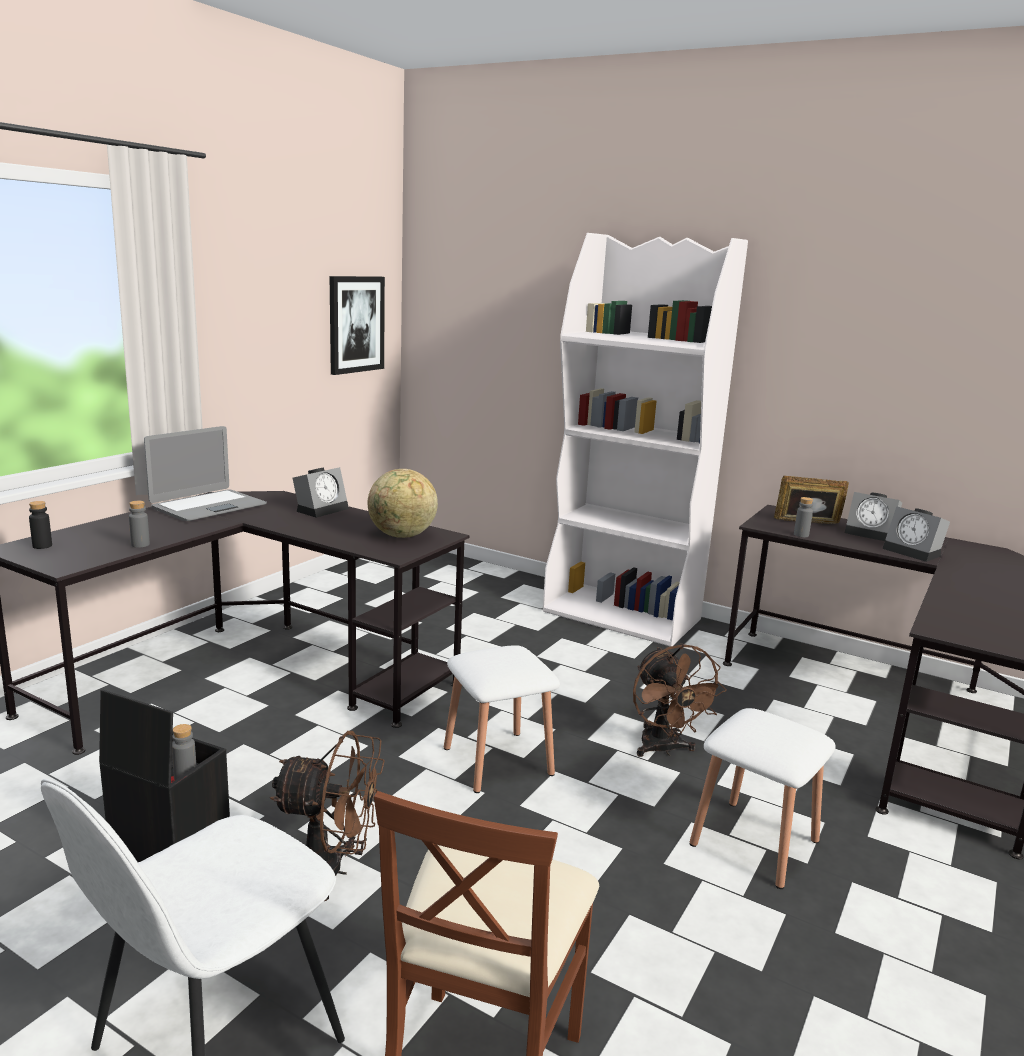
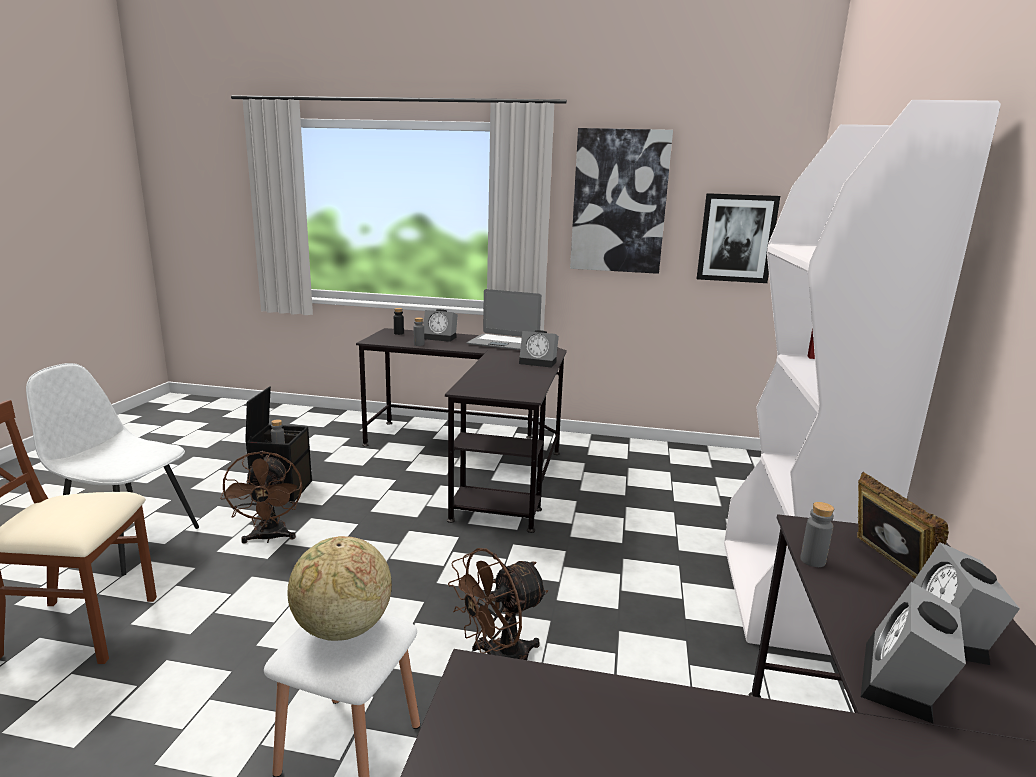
camera: 70 degrees right, 0 degrees up
globe [368,469,438,538] -> globe moved to [287,536,392,641]
white stool [444,645,560,793] -> none
none -> alarm clock [423,309,458,342]
none -> picture [570,128,673,274]

